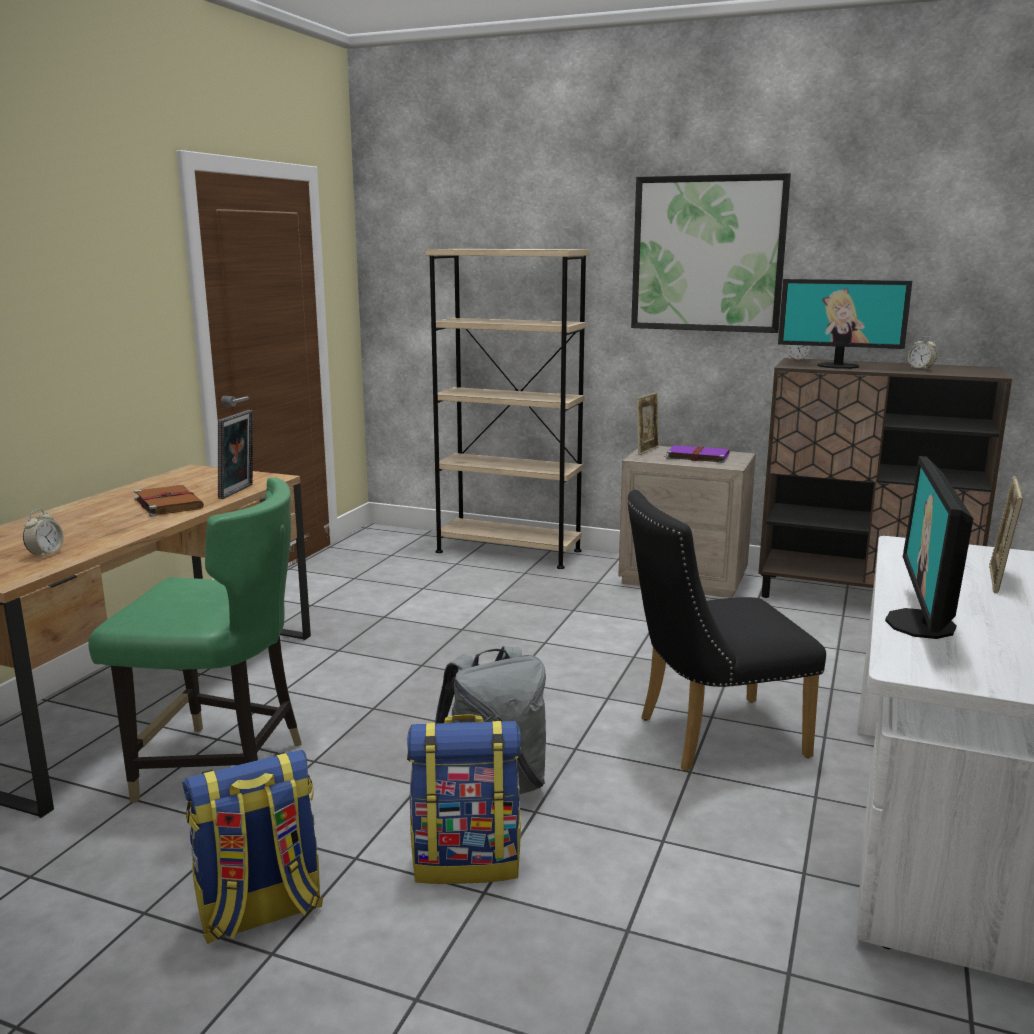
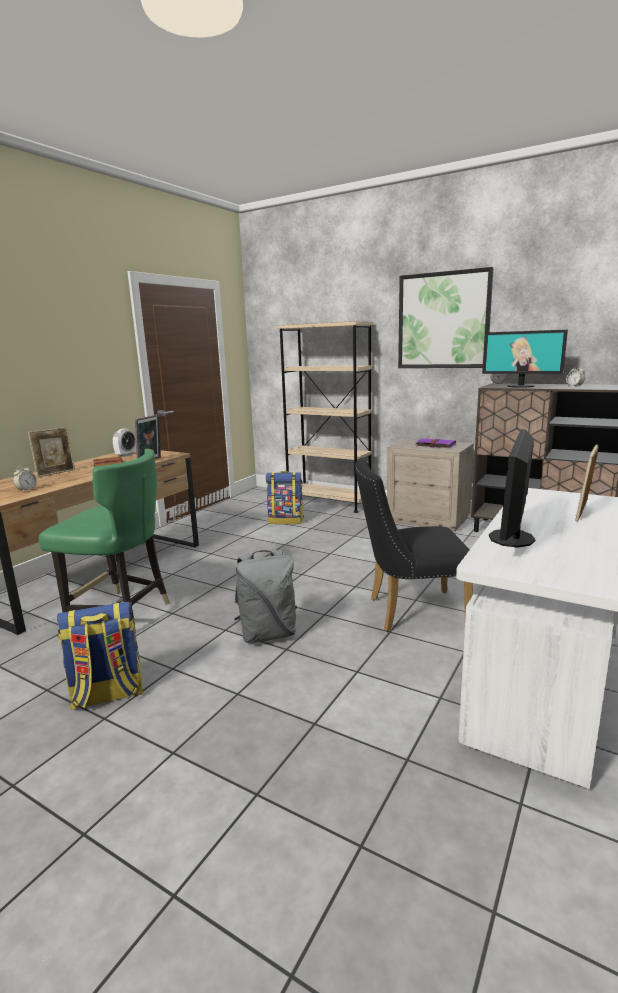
camera: 10 degrees right, 0 degrees up
backpack [407,715,521,884] -> backpack moved to [266,471,304,524]
picture frame [636,393,659,455] -> picture frame moved to [28,427,75,477]
none -> alarm clock [113,429,136,457]

